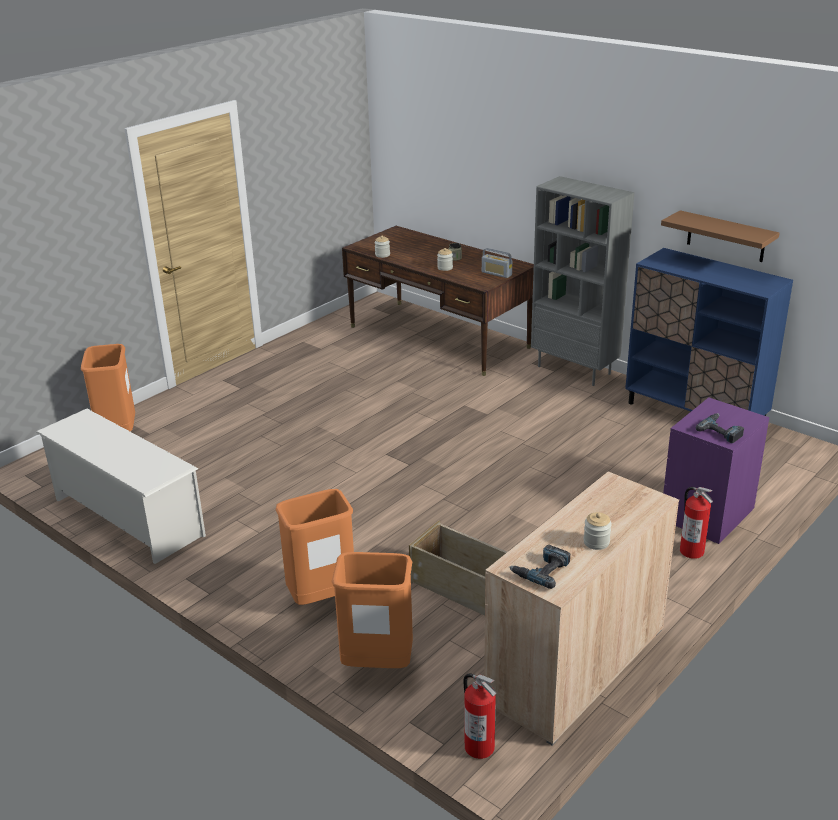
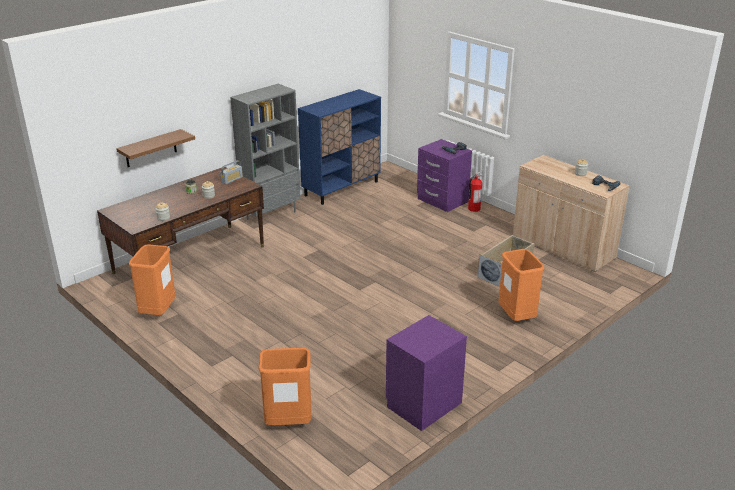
camera: 85 degrees left, 0 degrees up
white shoe rack [36,409,206,564] -> purple nightstand [386,315,467,431]
orange trash can [332,552,413,668] -> orange trash can moved to [129,244,175,315]
fire extinguisher [463,673,496,759] -> none
brown shelf [661,210,779,262] -> brown shelf moved to [116,129,195,167]

